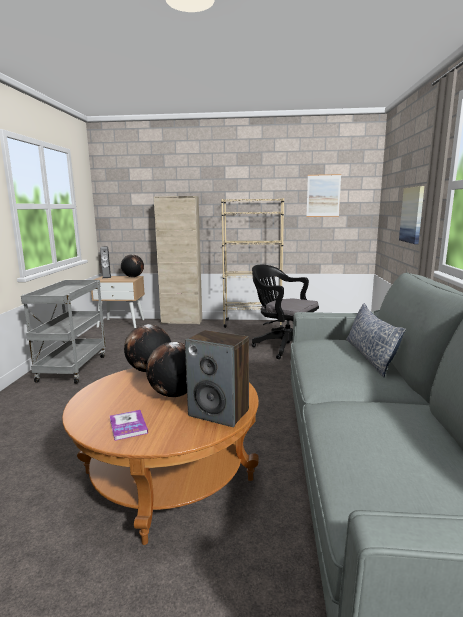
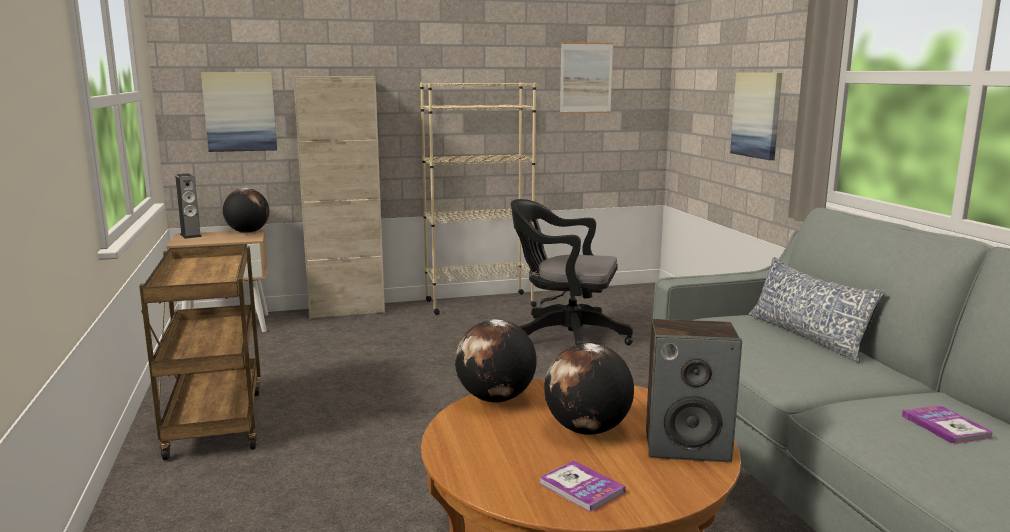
camera: 20 degrees left, 0 degrees up
grey cart [21,280,106,384] -> brown cart [139,244,261,460]
none -> picture [201,72,277,152]
none -> book [902,405,994,445]

